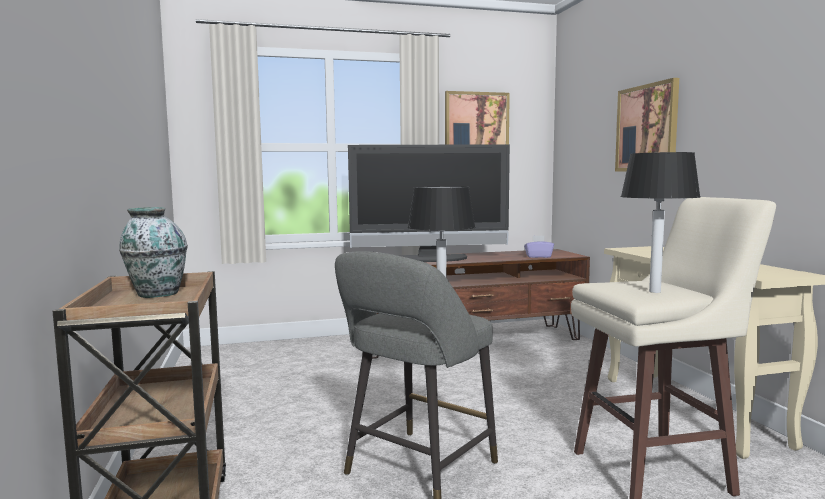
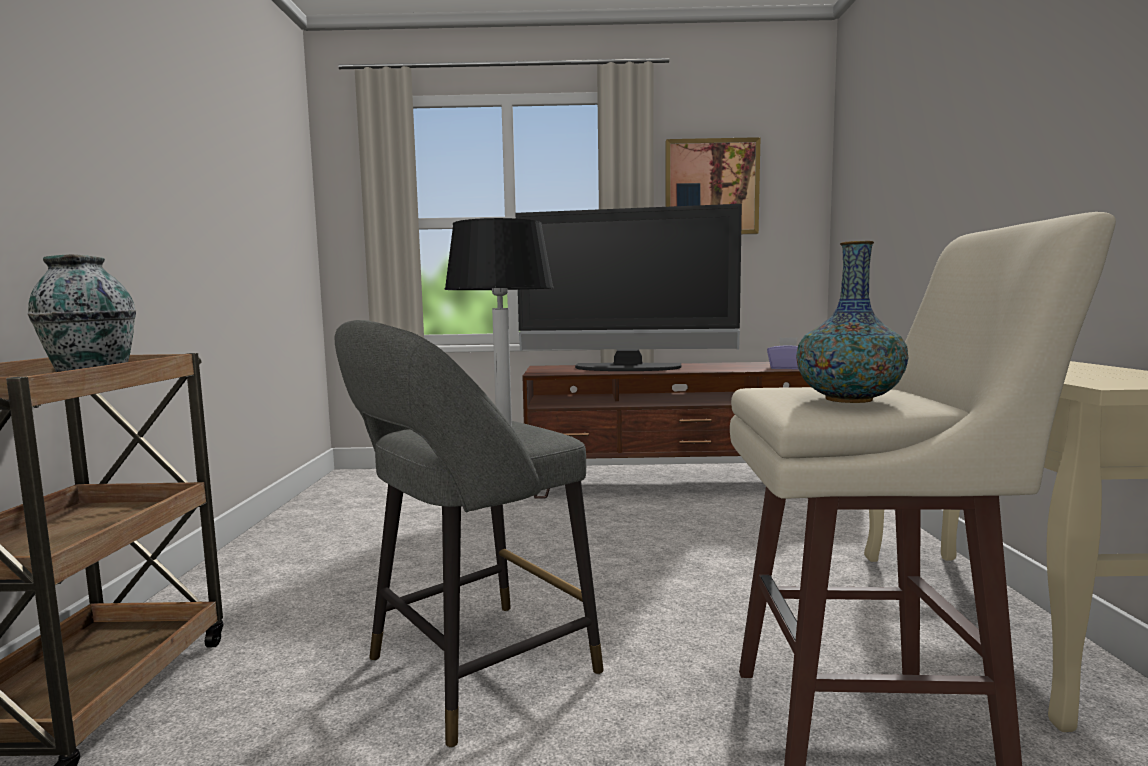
camera: 15 degrees right, 0 degrees up
picture [615,78,679,172] -> none
table lamp [621,152,701,293] -> vase [796,241,909,403]

